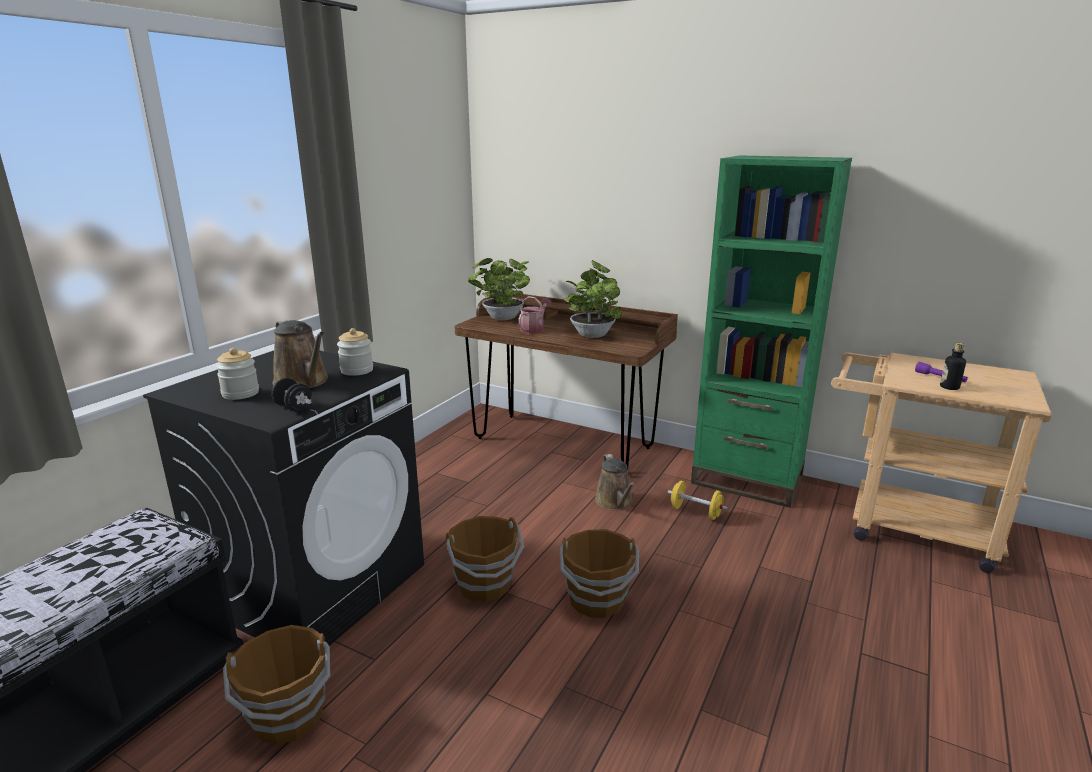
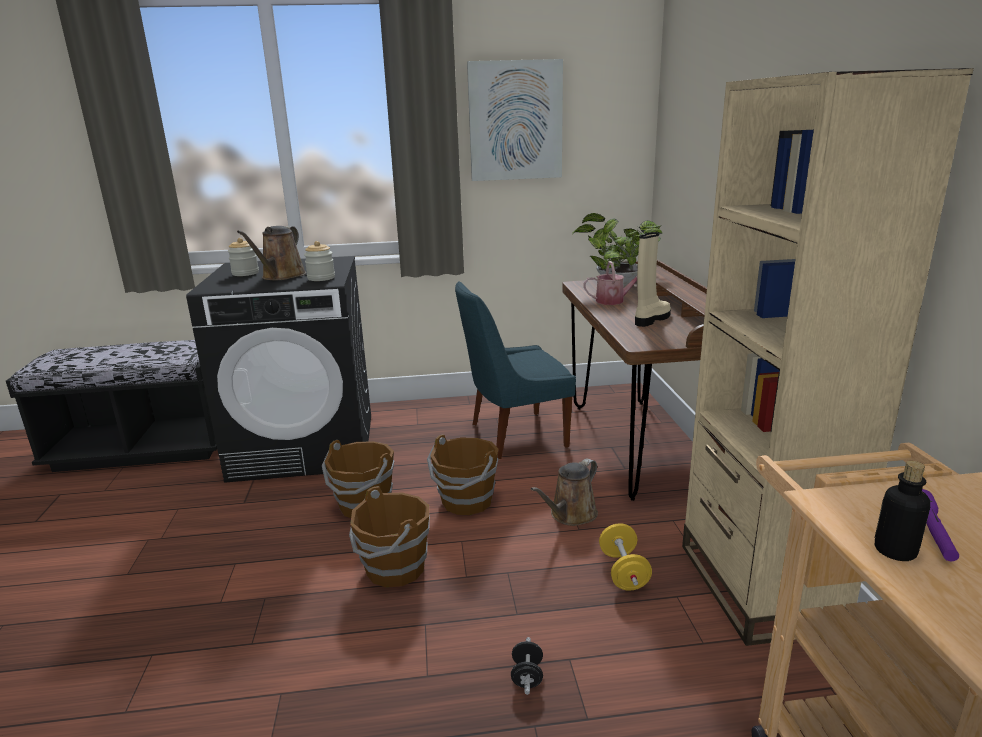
camera: 55 degrees right, 0 degrees up
brown bucket [223,625,330,745] -> brown bucket moved to [427,434,499,515]
black dumbbell [271,378,312,412] -> black dumbbell moved to [511,637,543,695]
potted plant [563,260,622,338] -> beige boot [635,232,671,327]
green bookcase [691,155,852,508] -> beige bookcase [682,68,974,646]
none -> blue chair [455,281,576,460]
none -> picture [467,59,563,181]

